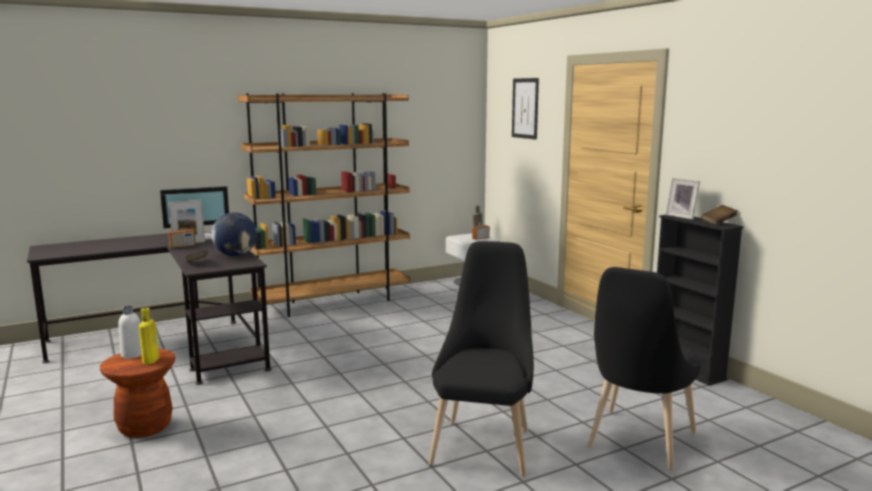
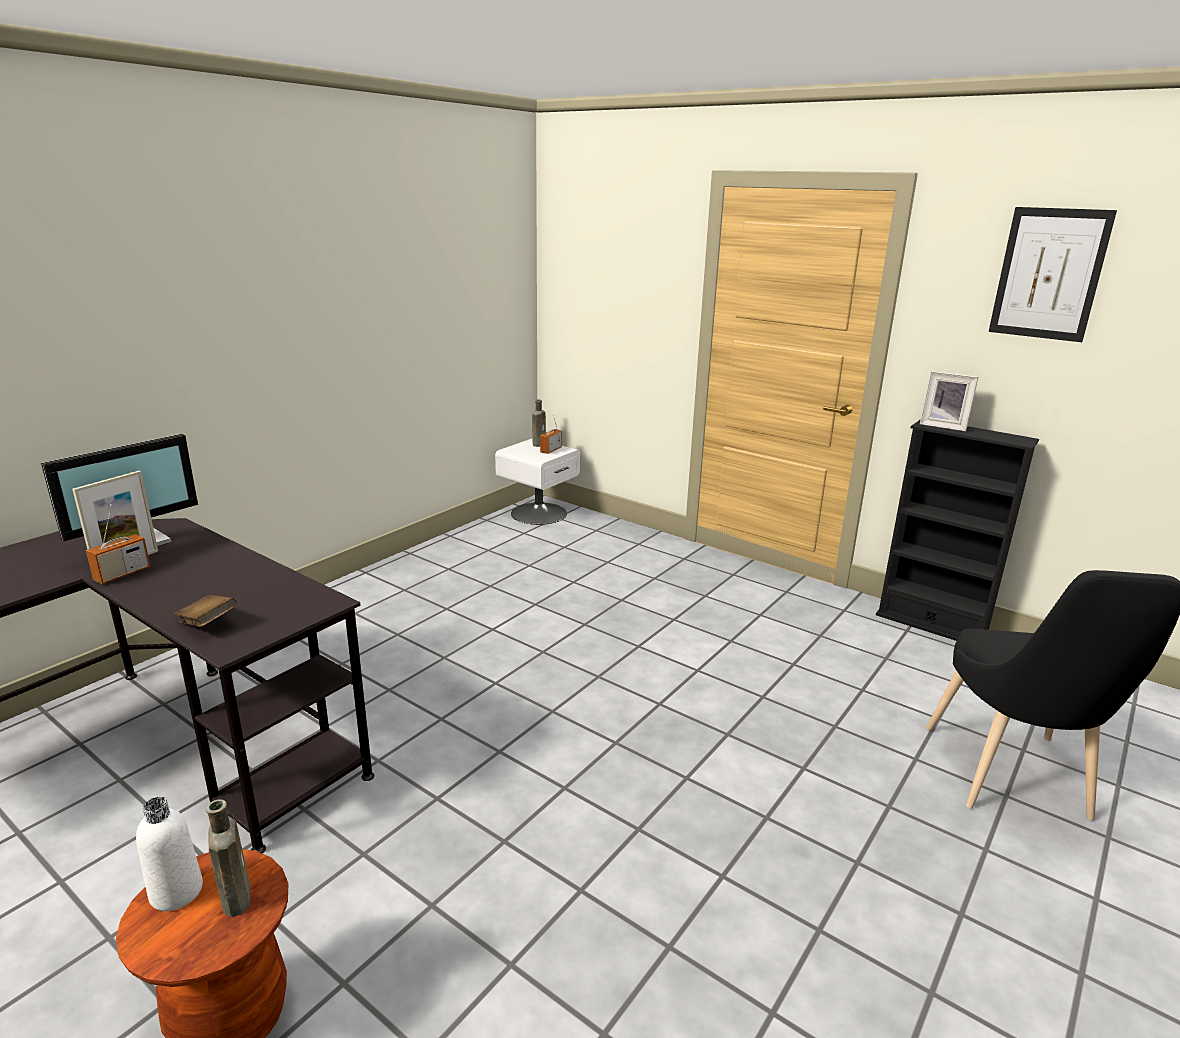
camera: 25 degrees left, 10 degrees up
yellow bottle [139,308,159,365] -> brown bottle [206,799,250,917]
globe [211,212,257,256] -> none
brown bookcase [238,93,410,317] -> none
black chair [429,241,534,476] -> none
picture [512,78,539,139] -> picture moved to [989,207,1117,342]
brown book [701,205,738,225] -> none

